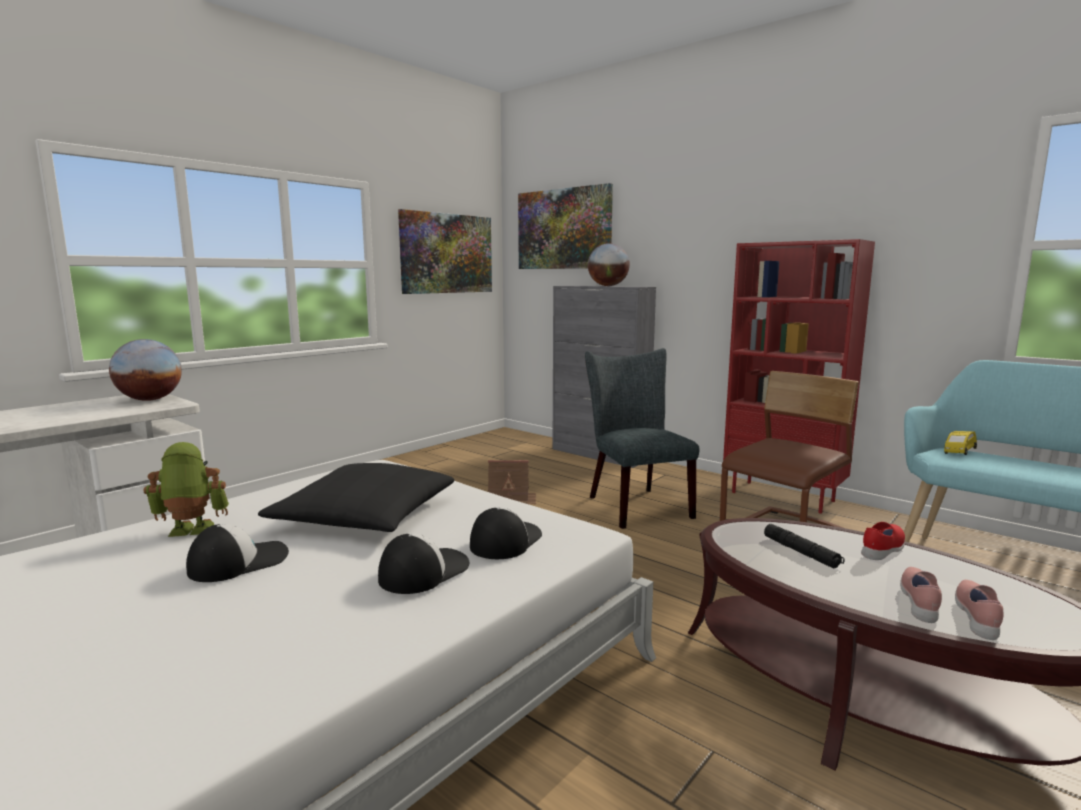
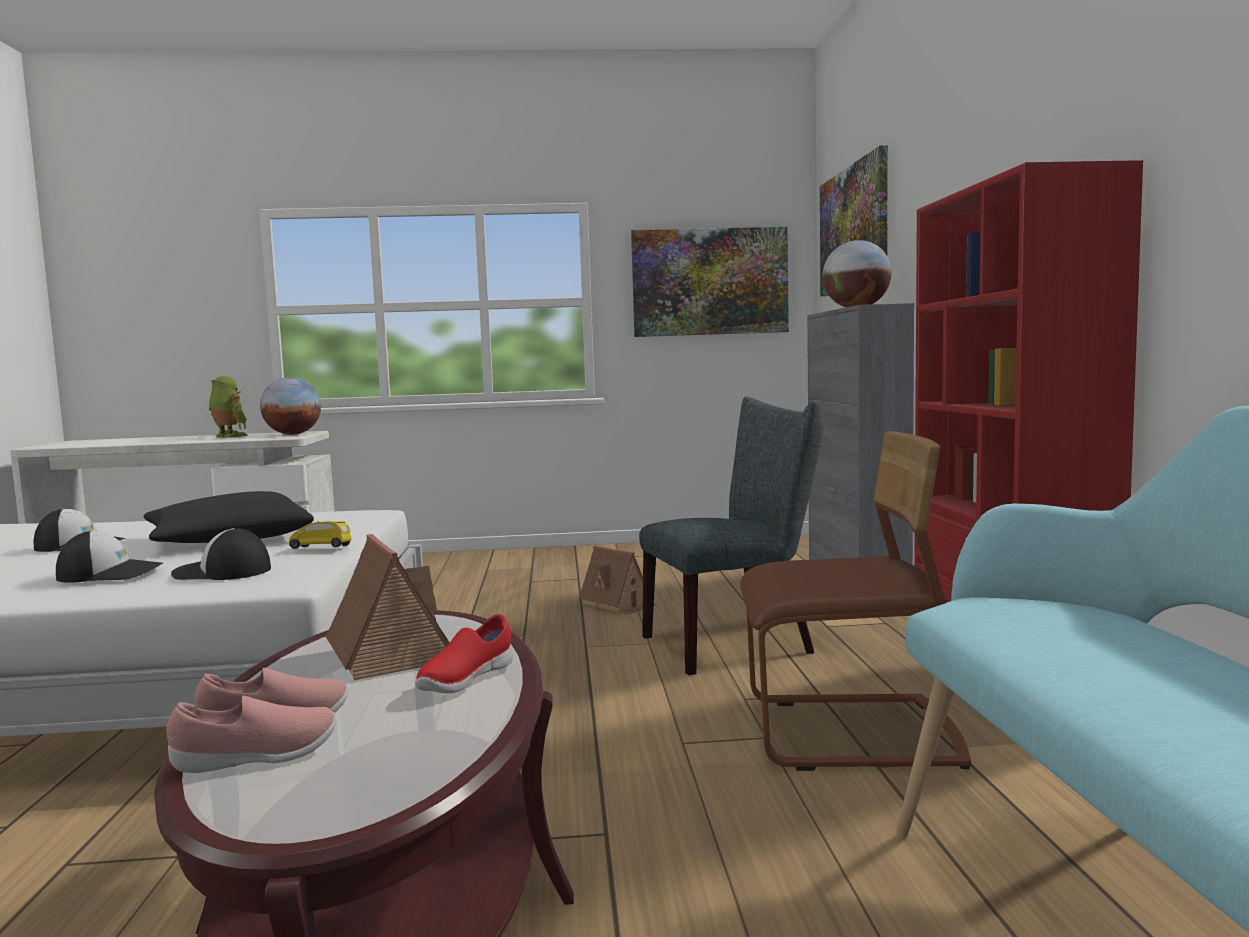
camera: 45 degrees right, 5 degrees down
toy robot [144,442,229,537] -> toy robot moved to [209,376,248,438]
cap [470,507,542,559] -> cap turned 150 degrees counterclockwise [171,528,271,580]
grey chair [585,348,700,529] -> grey chair turned 45 degrees clockwise [639,396,823,675]
black flashlight [764,524,844,569] -> toy house [326,534,450,680]
red shoe [861,522,905,560] -> red shoe turned 120 degrees clockwise [415,614,513,693]
yellow toy car [944,431,977,455] -> yellow toy car moved to [289,520,352,549]

